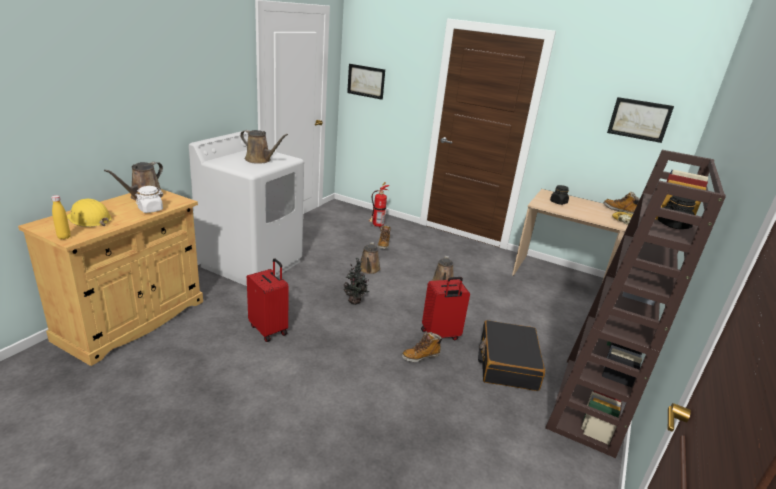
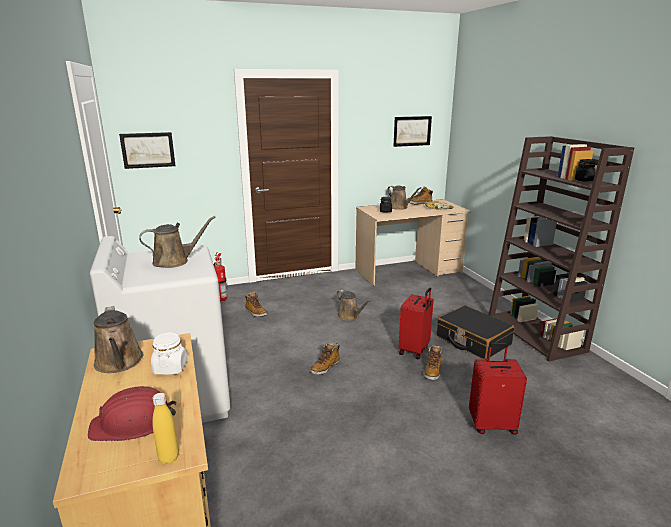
camera: 45 degrees left, 5 degrees down
yellow hard hat [67,199,112,227] -> red hard hat [88,386,177,441]
red suitcase [247,258,289,342] -> red suitcase moved to [469,342,527,435]
potted plant [343,257,369,305] -> boot [310,342,340,375]
brown watering can [360,242,381,274] -> brown watering can moved to [387,186,421,210]

